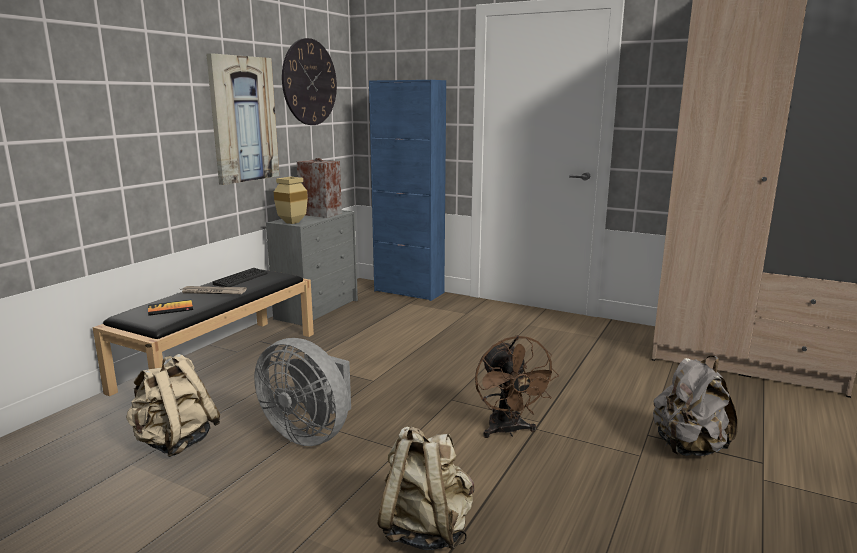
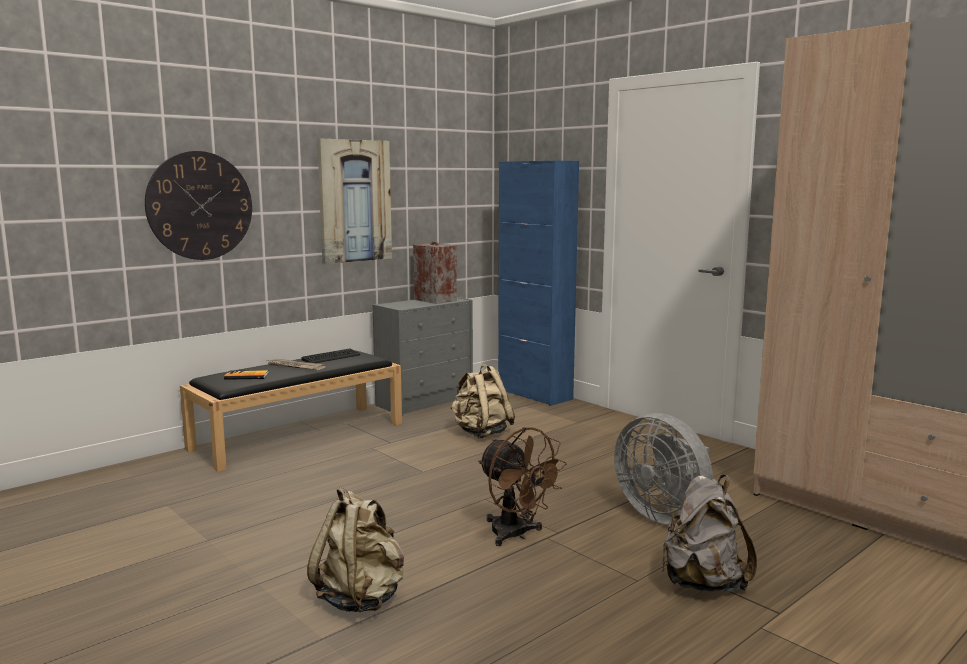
camera: 20 degrees right, 5 degrees down
beige backpack [126,354,220,457] -> beige backpack moved to [451,364,515,438]
grey fan [254,338,351,446] -> grey fan moved to [614,413,713,524]
beige vase [274,177,308,224] -> none
wall clock [282,38,337,125] -> wall clock moved to [145,151,252,260]
brown fan [475,335,559,438] -> brown fan turned 45 degrees counterclockwise [478,427,567,546]

